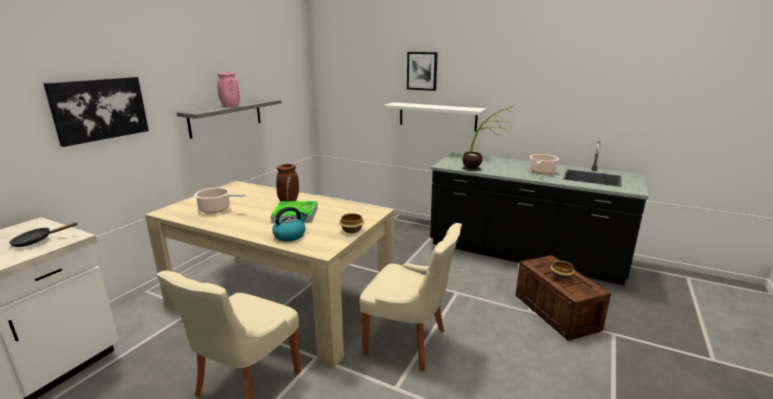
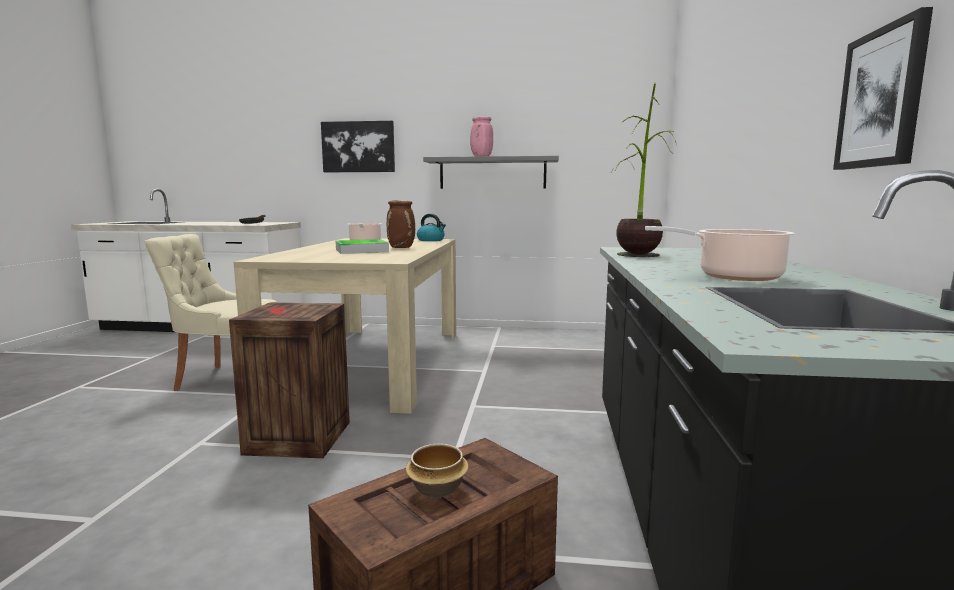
camera: 70 degrees right, 10 degrees down
kettle [272,207,308,241] -> kettle moved to [417,214,446,241]
bowl [339,213,364,234] -> none
beige chair [359,223,462,371] -> crate [229,303,350,458]
white shelf [384,102,487,131] -> none
picture [407,52,438,91] -> picture moved to [833,7,933,170]

